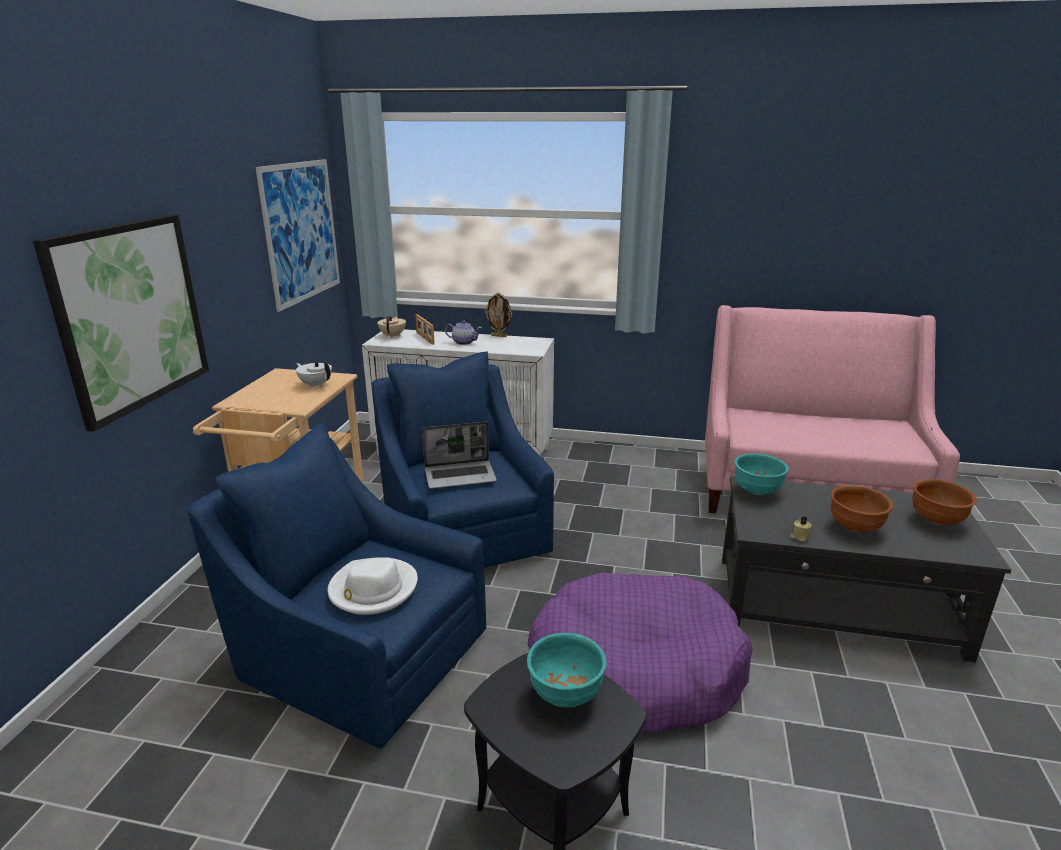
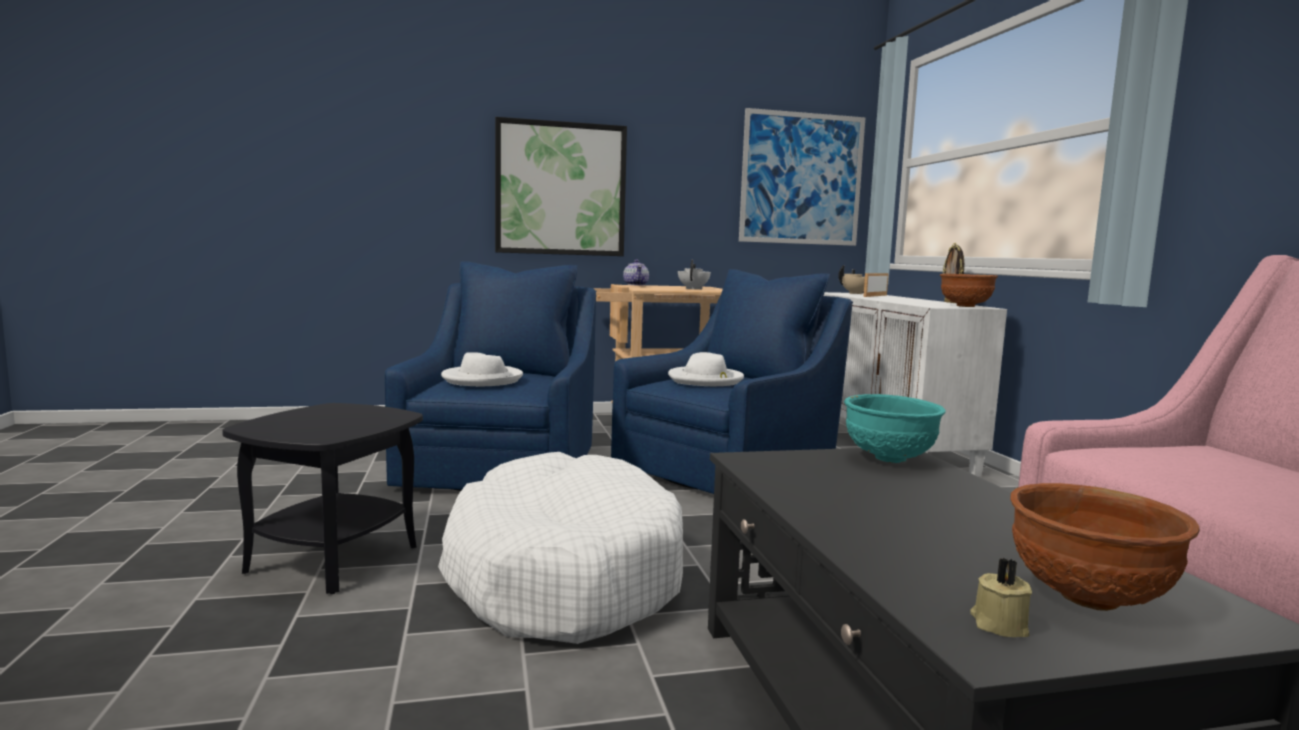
camera: 65 degrees right, 15 degrees down
laptop [422,421,497,489] -> white hat [668,352,744,386]
teapot [445,320,482,345] -> teapot moved to [623,259,649,286]
turquoise bowl [527,633,607,708] -> none
purple dog bed [528,573,753,733] -> white dog bed [438,452,683,644]
beige candle [790,516,812,541] -> beige candle moved to [970,558,1032,637]
brown bowl [831,485,893,533] -> brown bowl moved to [940,274,998,307]

